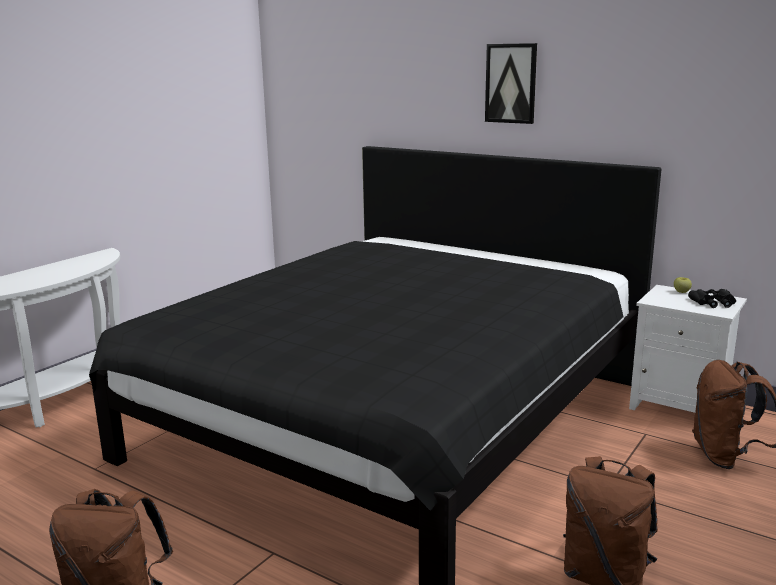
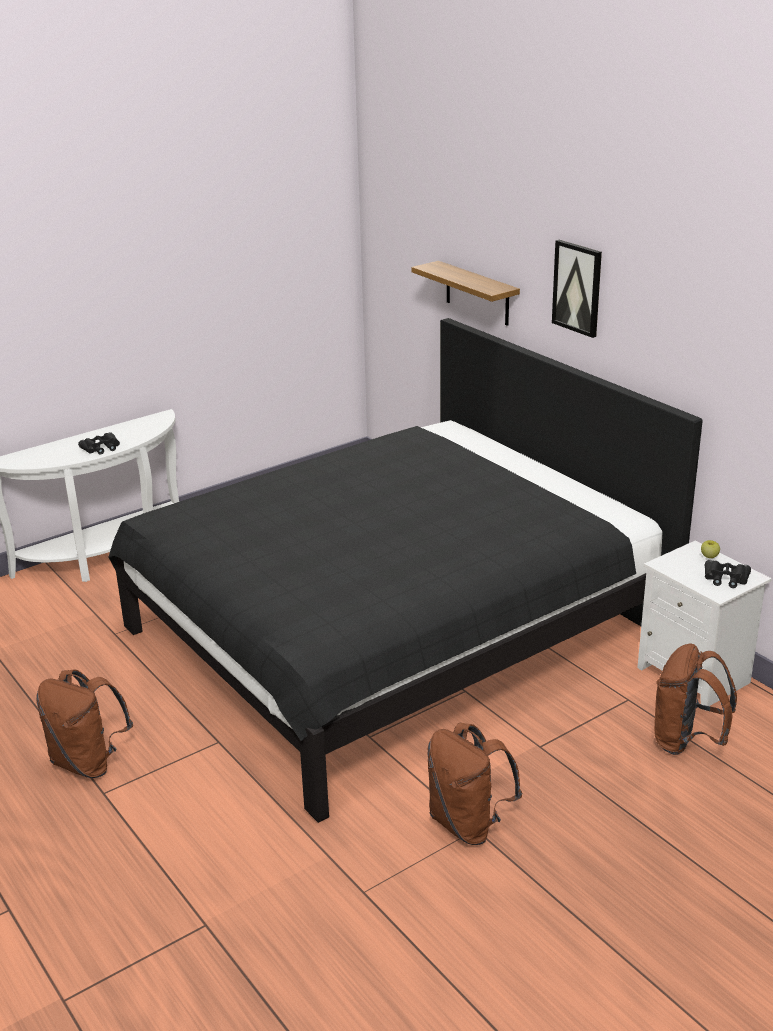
camera: 20 degrees right, 10 degrees up
none -> black binoculars [78,432,120,455]
none -> shelf [411,261,520,326]

